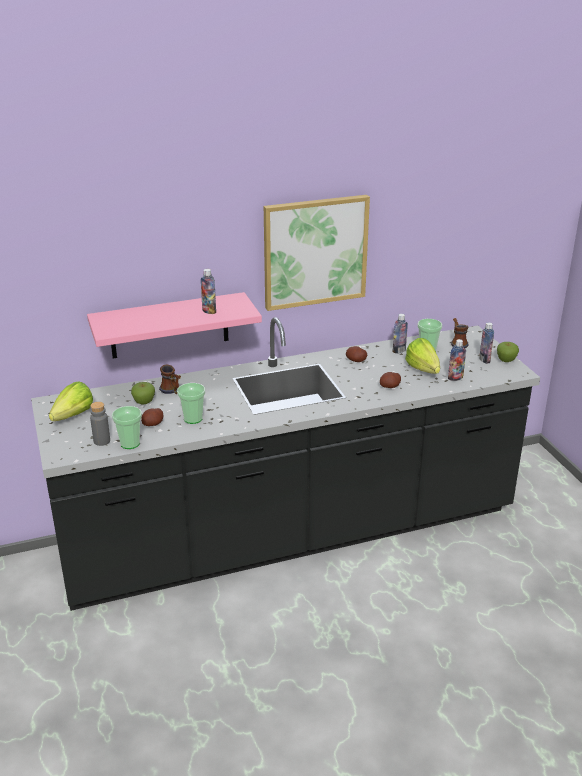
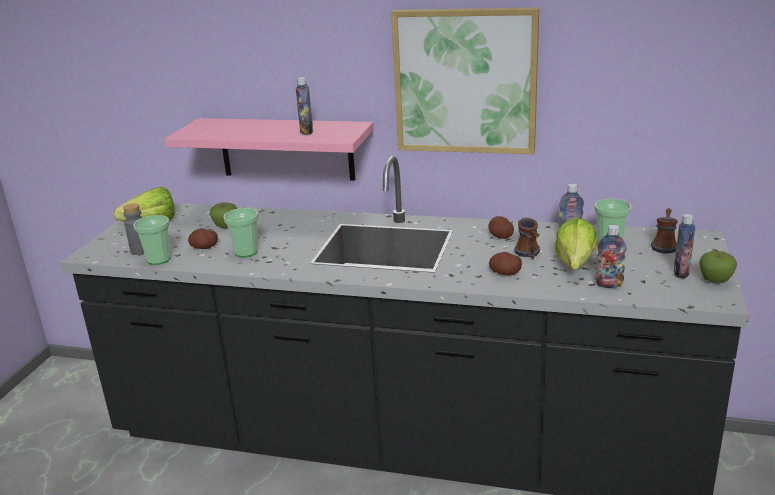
camera: 35 degrees right, 5 degrees down
mug [159,365,181,394] -> mug moved to [514,218,540,259]

